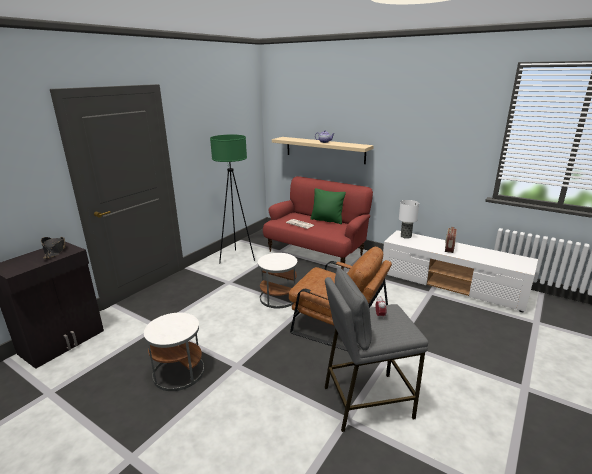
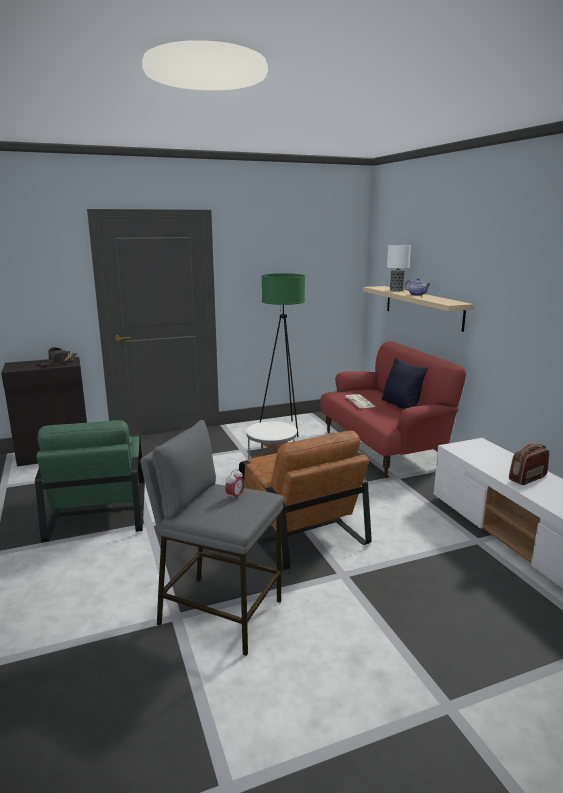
camera: 35 degrees right, 5 degrees down
white side table [144,313,204,391] -> green armchair [35,420,145,542]
green pillow [310,188,346,224] -> black pillow [382,358,428,409]
table lamp [399,200,419,239] -> table lamp moved to [387,245,411,292]

